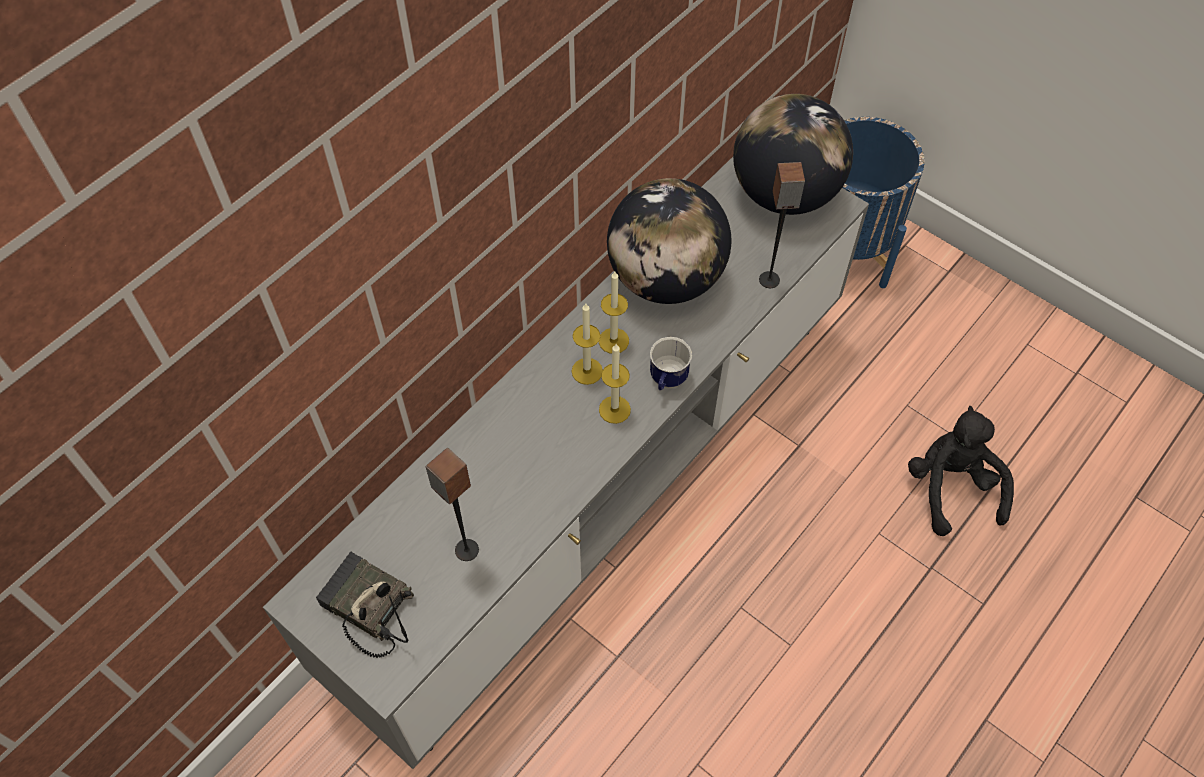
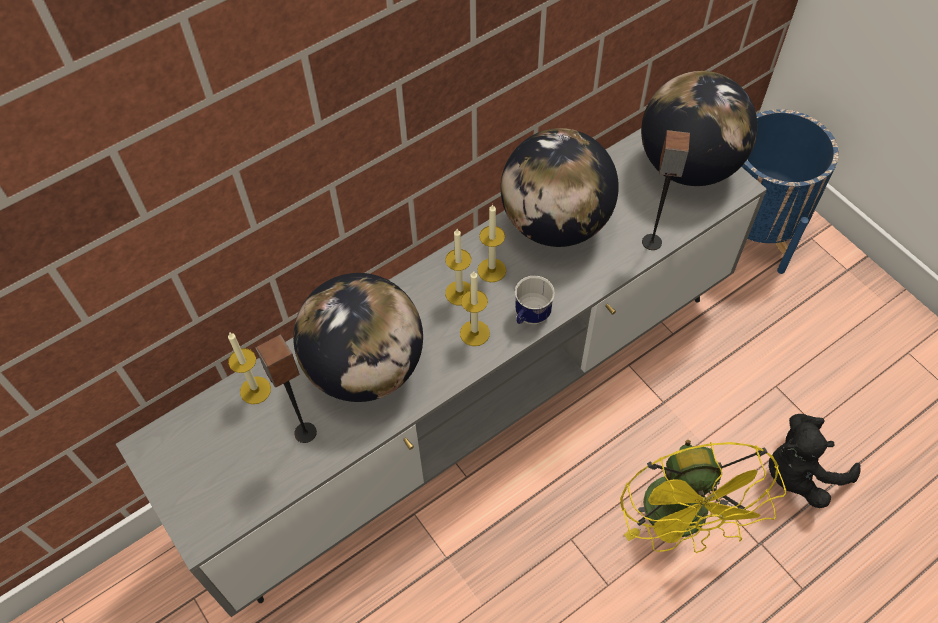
camera: 15 degrees right, 0 degrees up
radio [316,552,414,658] -> none
black plush toy [908,406,1014,536] -> black plush toy turned 120 degrees counterclockwise [769,414,861,508]
none -> candle [228,333,271,404]
none -> globe [293,273,423,402]
none -> yellow fan [620,440,787,553]

